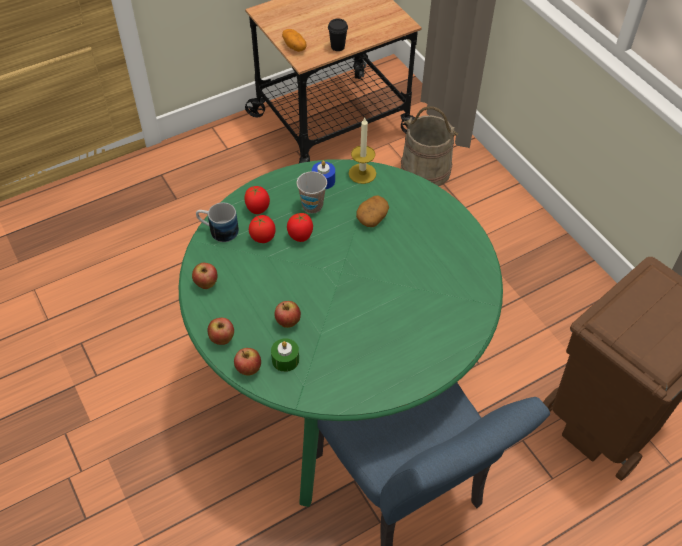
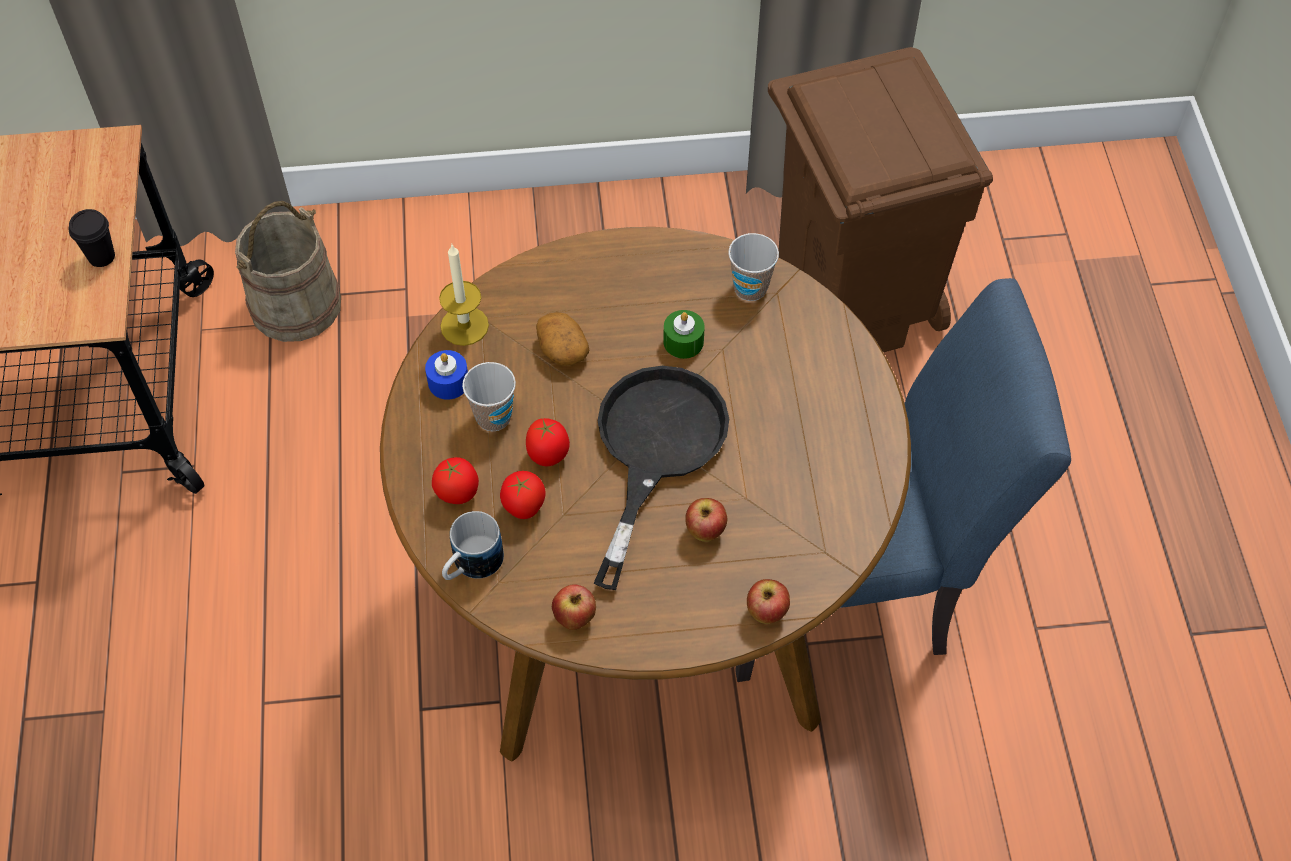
camera: 65 degrees left, 5 degrees up
green dining table [179,159,503,507] -> brown dining table [380,227,911,761]
apple [207,318,234,345] -> none
green candle [271,338,299,372] -> green candle moved to [663,310,705,359]
potato [282,29,307,52] -> none
none -> black frying pan [594,366,729,590]
none -> cup [728,233,779,301]

